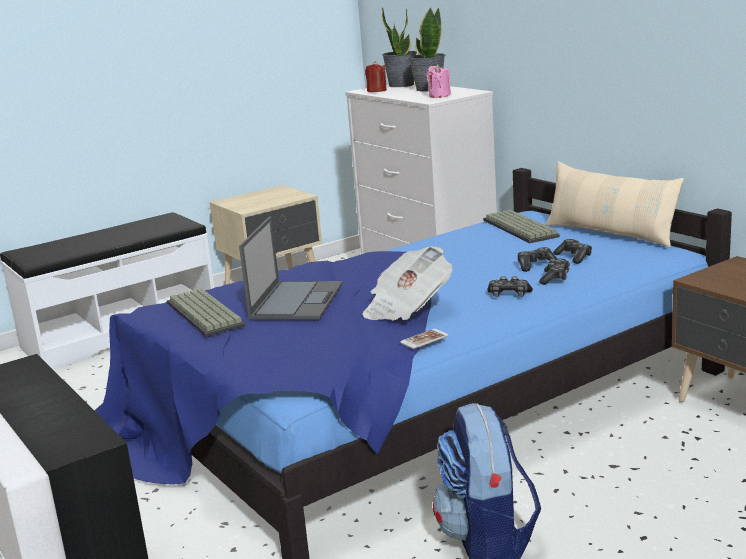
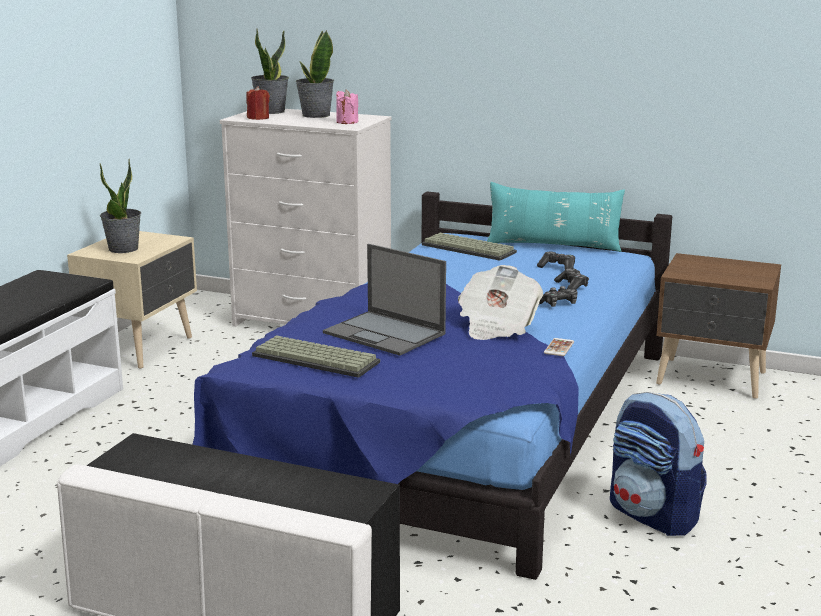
camera: 35 degrees left, 0 degrees up
laptop [239,216,343,319] -> laptop turned 150 degrees clockwise [323,244,446,356]
game controller [518,247,557,272] -> none
beige pillow [545,161,684,248] -> turquoise pillow [487,182,625,252]
none -> potted plant [100,159,141,253]

